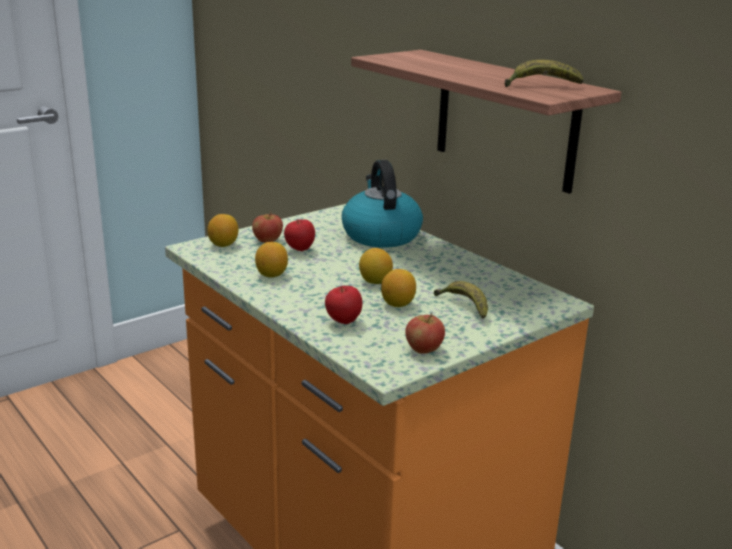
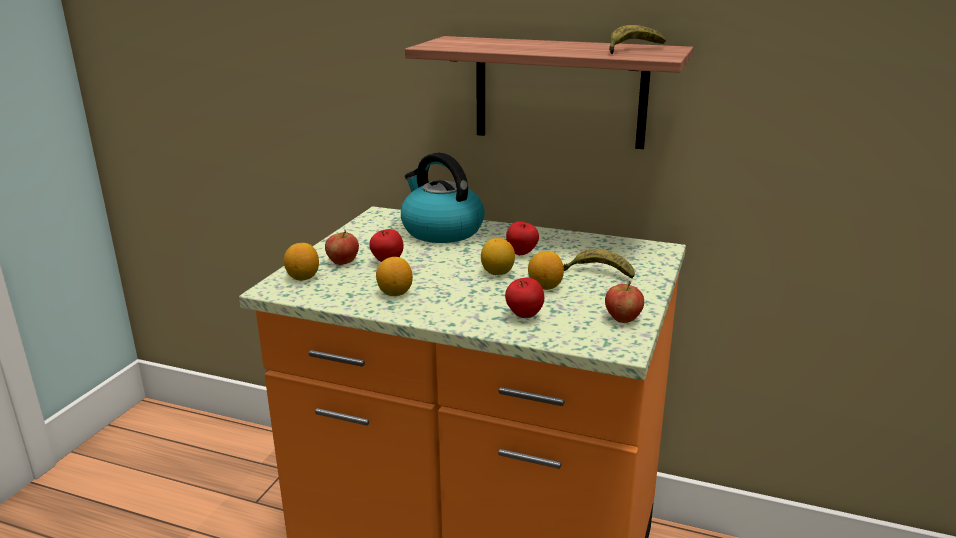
camera: 30 degrees left, 0 degrees up
none -> apple [506,221,539,255]

